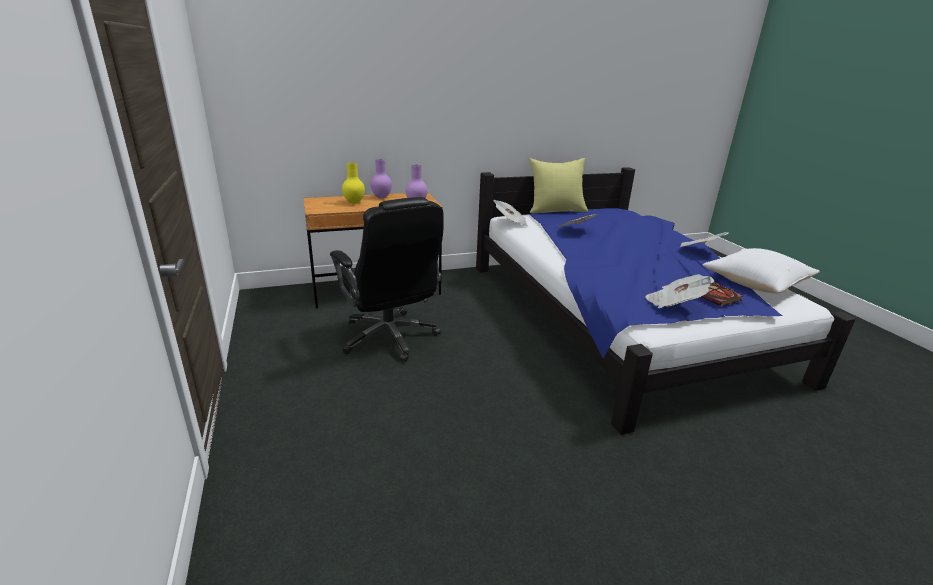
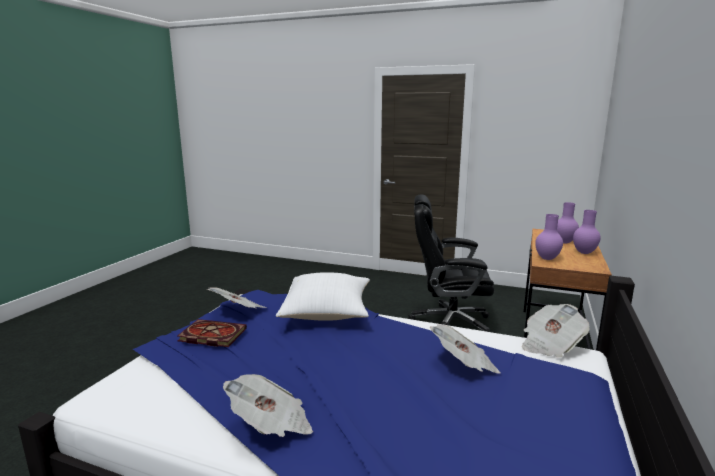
camera: 130 degrees right, 10 degrees down
yellow vase [342,163,365,204] -> purple vase [557,202,579,243]
yellow pillow [529,158,588,214] -> none
white pillow [703,248,820,294] -> white pillow moved to [276,272,370,321]

